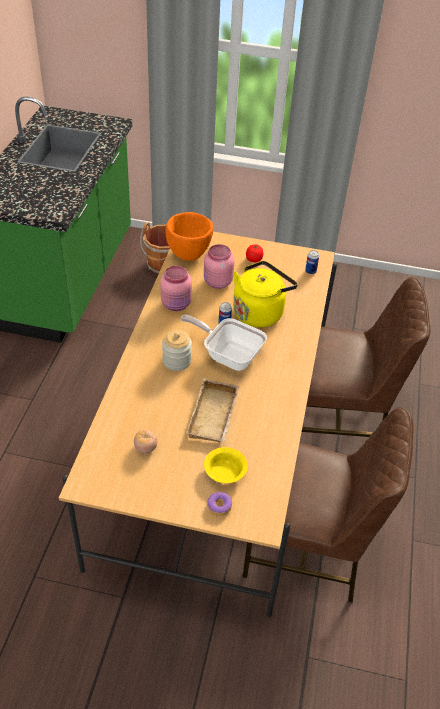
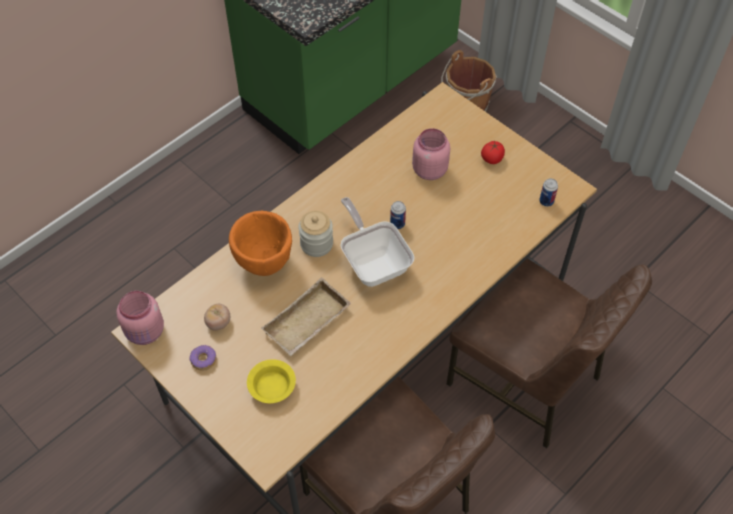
camera: 35 degrees right, 10 degrees up
pink jar [160,266,192,311] -> pink jar moved to [117,291,164,345]
orange bowl [166,212,213,261] -> orange bowl moved to [229,211,292,276]
donut [207,491,232,516] -> donut moved to [189,345,216,371]
yellow kettle [233,261,298,327] -> none

